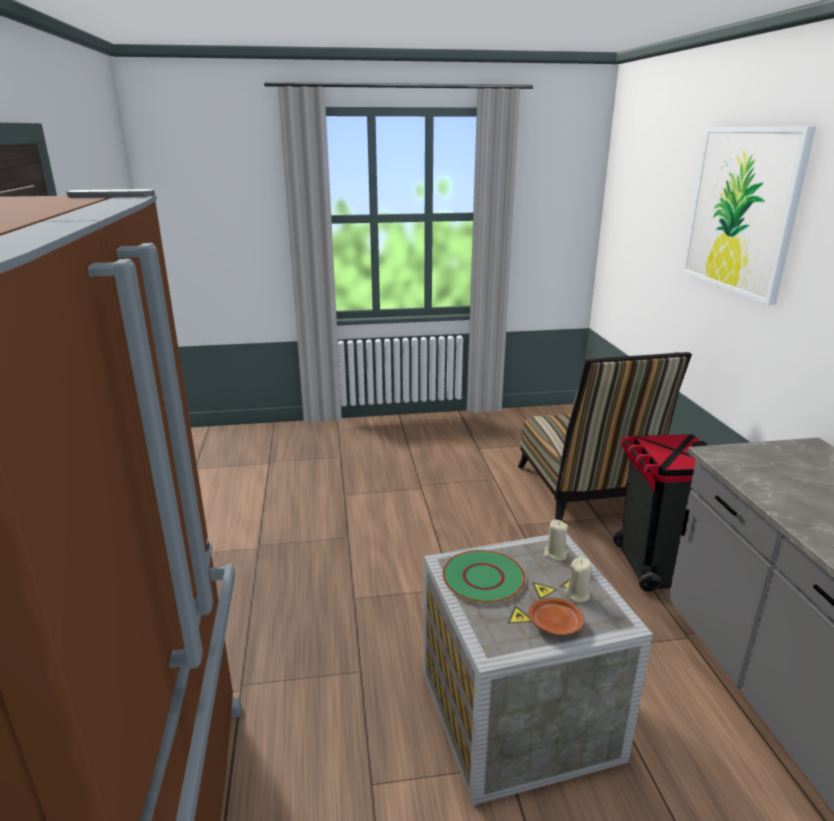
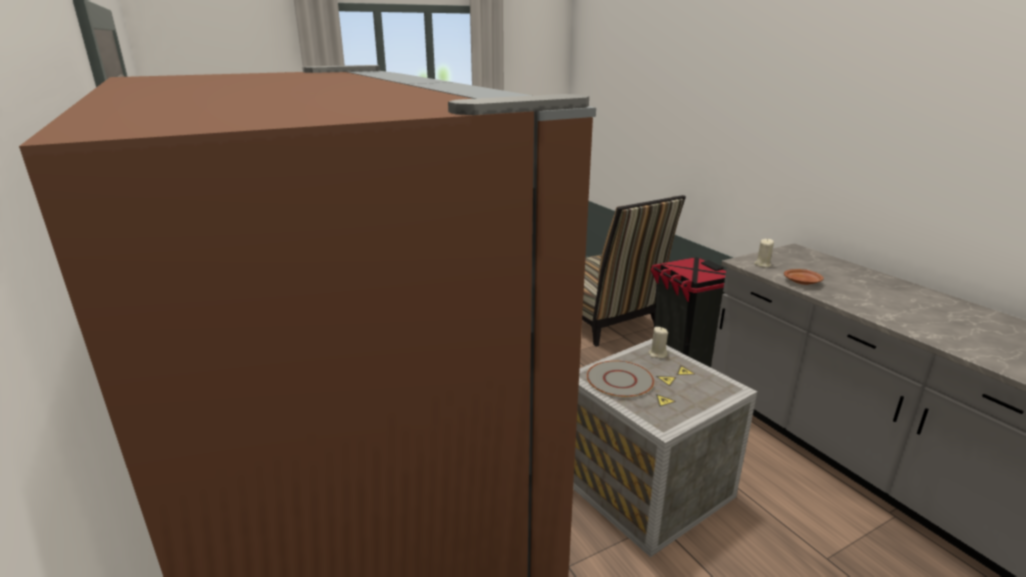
camera: 20 degrees left, 0 degrees up
green plate [442,550,525,603] -> grey plate [587,361,654,398]
brown plate [528,598,584,635] -> brown plate moved to [784,269,824,285]
beige candle [564,558,592,602] -> beige candle moved to [754,238,774,268]
picture [682,126,816,305] -> none

